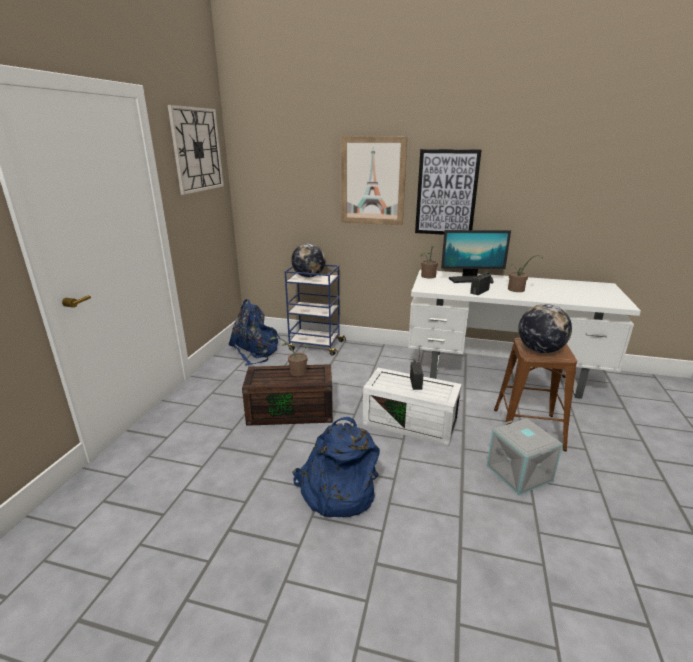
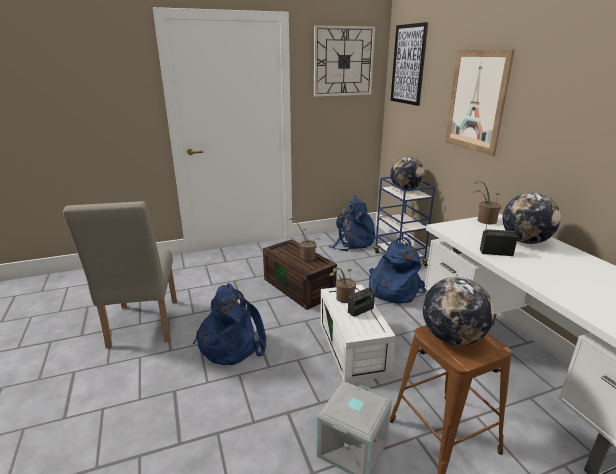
camera: 55 degrees right, 0 degrees up
picture [415,149,482,235] -> picture moved to [391,22,428,106]
monitor [441,230,511,283] -> globe [503,192,561,244]
potted plant [508,255,543,292] -> potted plant moved to [329,268,356,303]
none -> beige chair [63,201,177,348]
none -> blue backpack [369,237,426,303]

